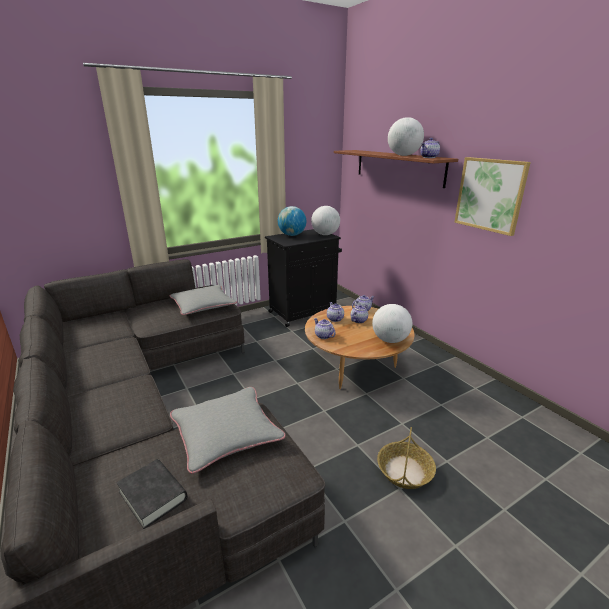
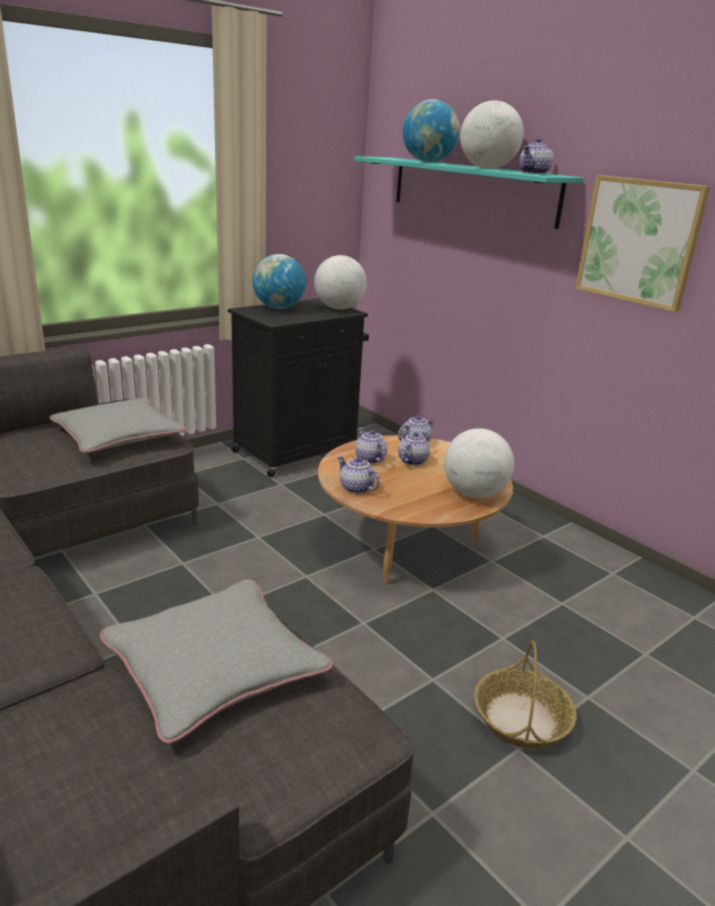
camera: 10 degrees left, 0 degrees up
black book [116,459,187,529] -> none
brown shelf [334,150,458,188] -> turquoise shelf [354,156,584,229]
none -> globe [403,99,460,163]

